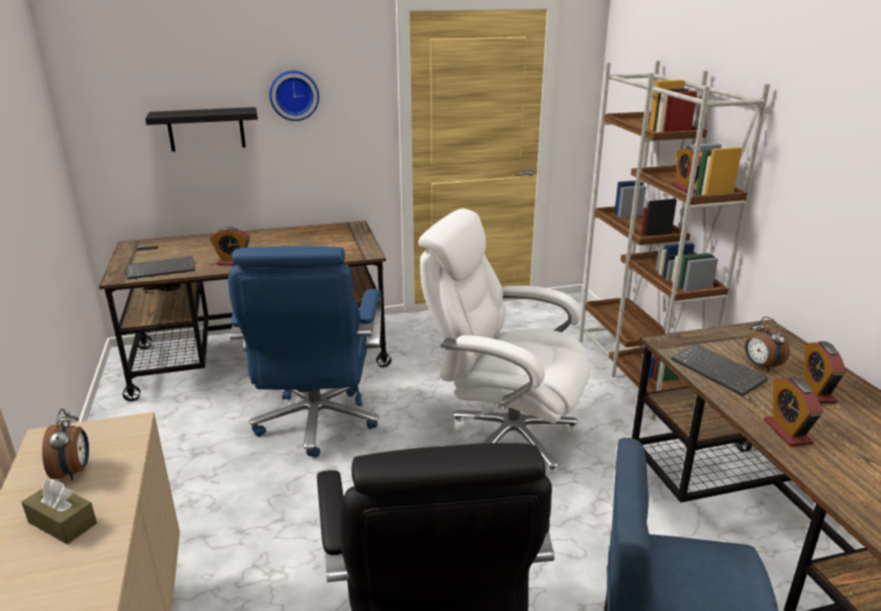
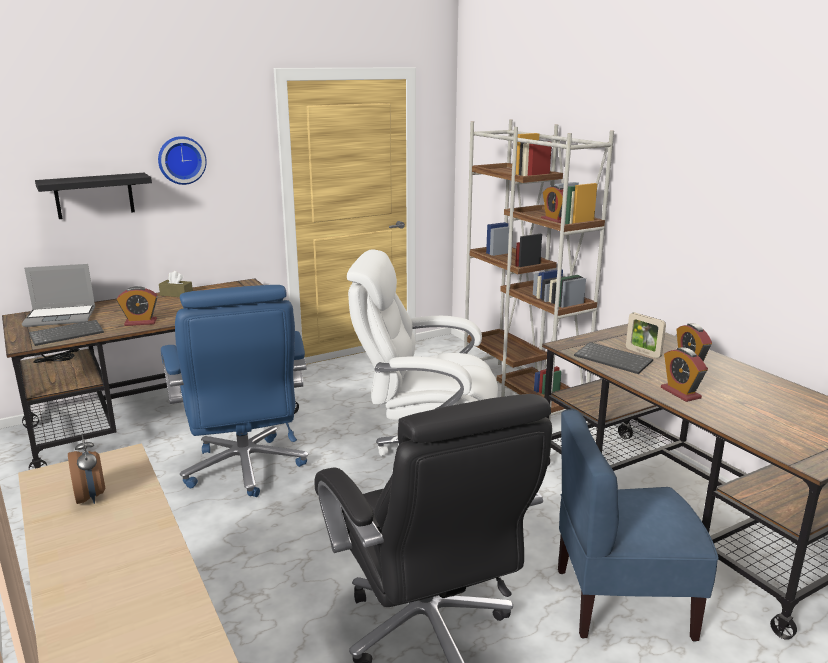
camera: 15 degrees left, 5 degrees down
brown tissue box [21,479,97,544] -> brown tissue box moved to [159,271,193,297]
alarm clock [745,317,790,372] -> picture frame [626,312,666,358]
none -> laptop [22,264,95,327]

